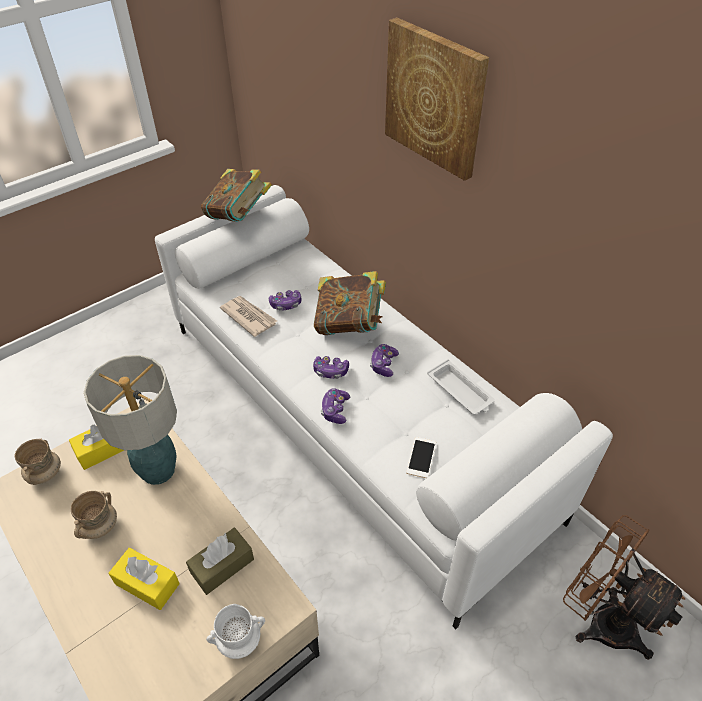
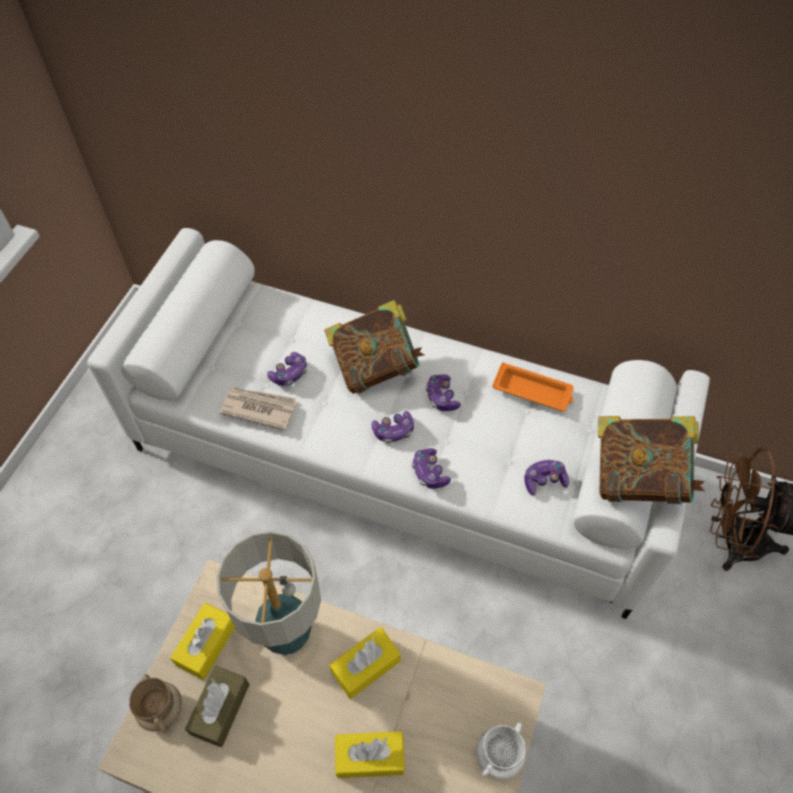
camera: 30 degrees left, 10 degrees up
beige mug [71,491,117,539] -> none
brown tissue box [186,528,254,595] -> brown tissue box moved to [185,666,250,747]
book [201,169,272,222] -> book moved to [598,416,705,504]
picture [385,17,489,181] -> none
phone [406,437,436,478] -> game controller [524,460,569,496]
white tray [427,359,495,415] -> orange tray [492,362,574,411]
none -> yellow tissue box [330,627,401,699]

